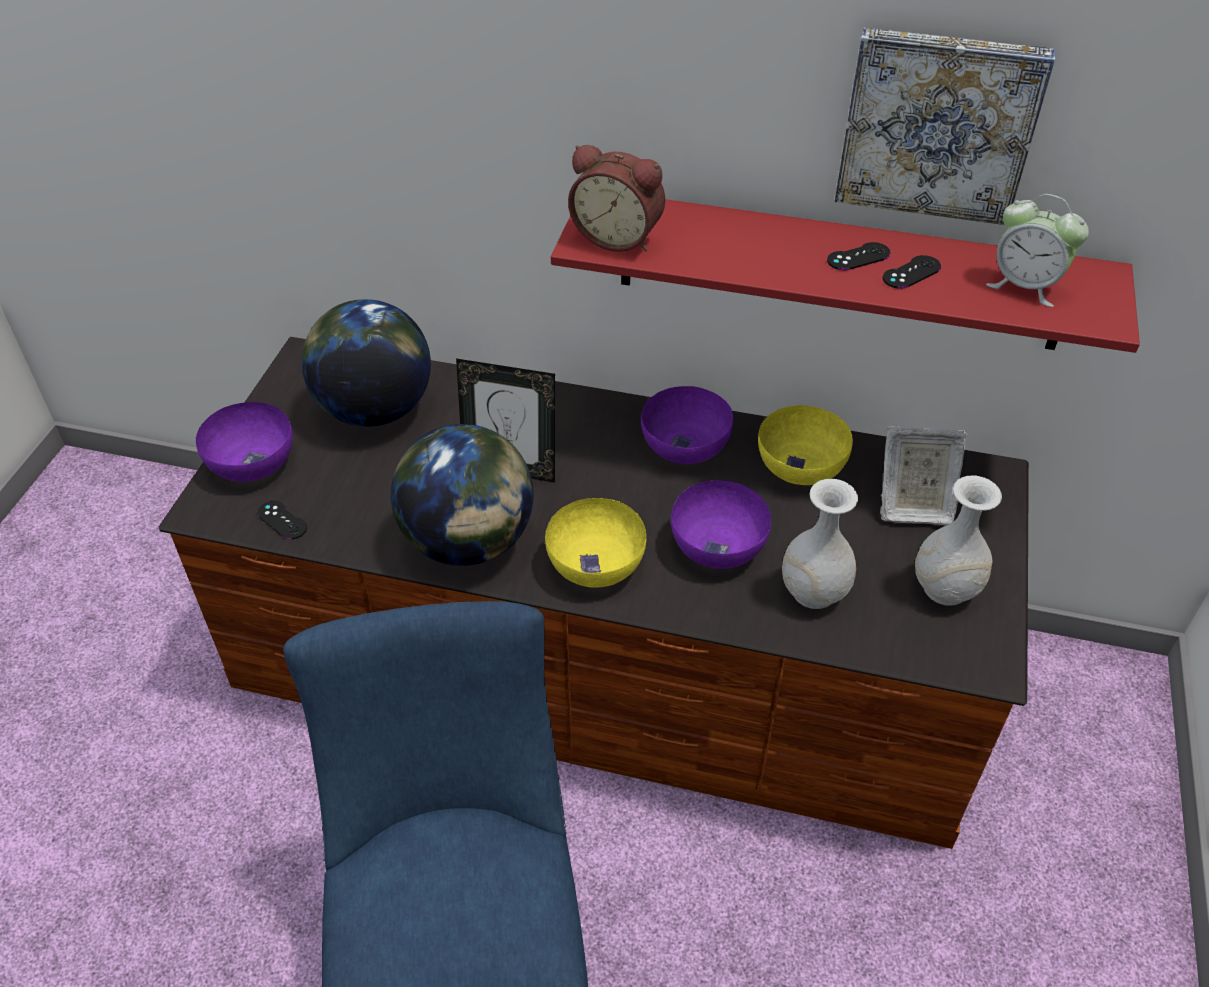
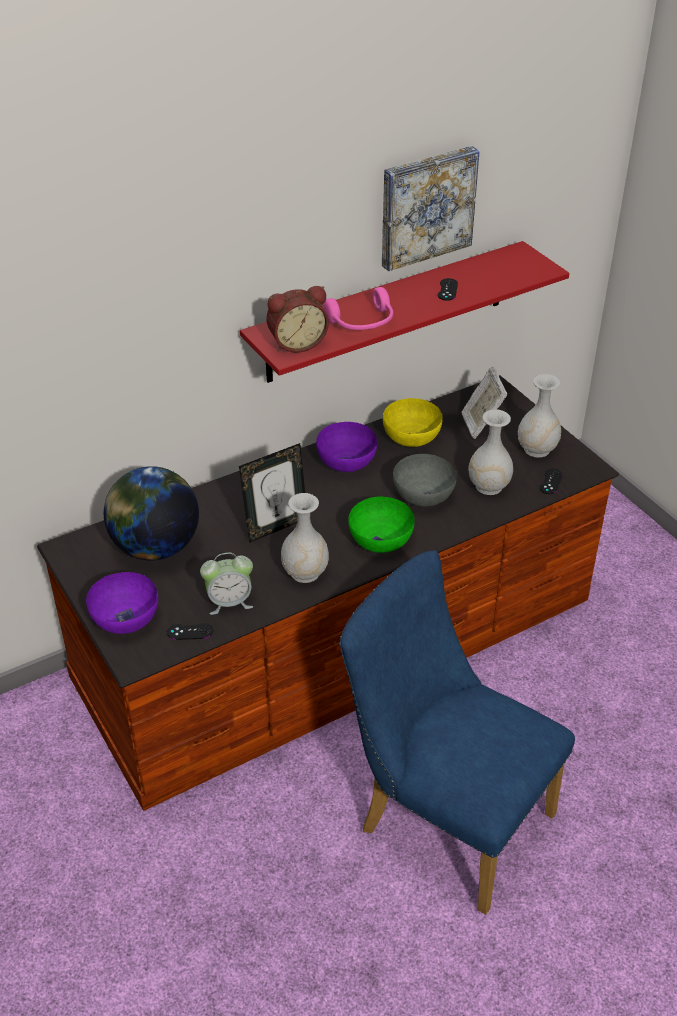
camera: 45 degrees left, 5 degrees down
globe [391,424,533,566] -> white vase [281,493,329,583]
yellow bowl [545,498,646,588] -> green bowl [348,497,415,553]
purple bowl [671,480,771,569] -> grey bowl [393,454,457,507]
black game controller [827,242,890,270] -> black game controller moved to [539,469,563,494]
picture frame [880,427,967,525] -> picture frame turned 120 degrees clockwise [461,367,508,439]
alarm clock [986,194,1089,307] -> alarm clock moved to [200,553,253,615]
none -> pink headphones [323,287,393,330]

